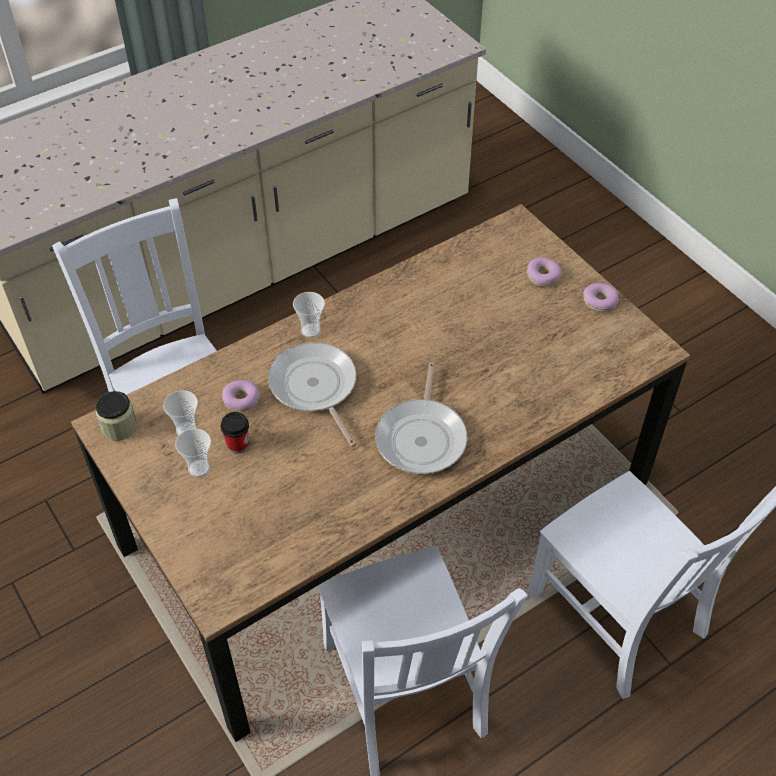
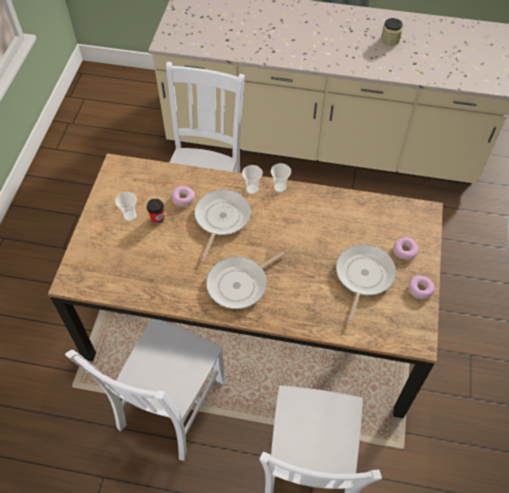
camera: 45 degrees right, 5 degrees up
jar [96,391,137,441] -> jar moved to [381,18,403,46]
cup [163,390,198,436] -> cup moved to [271,163,291,193]
none -> frying pan [336,244,396,324]

